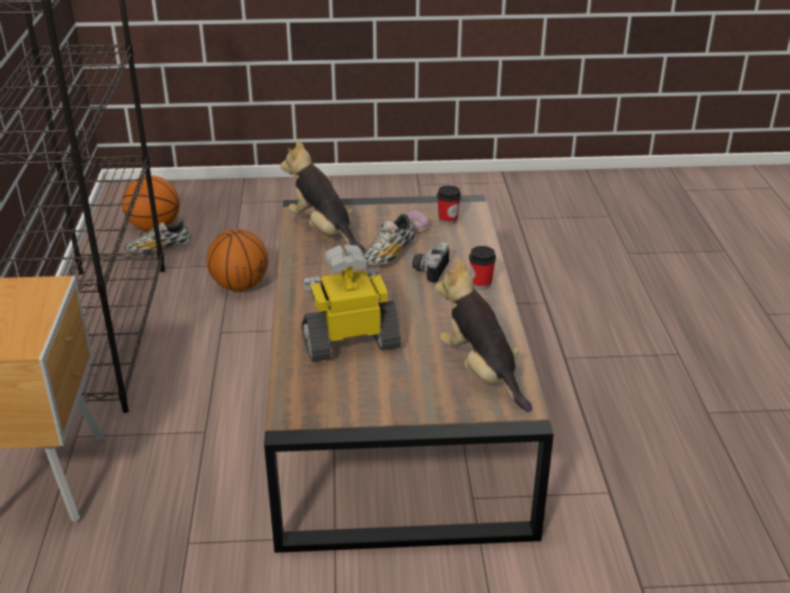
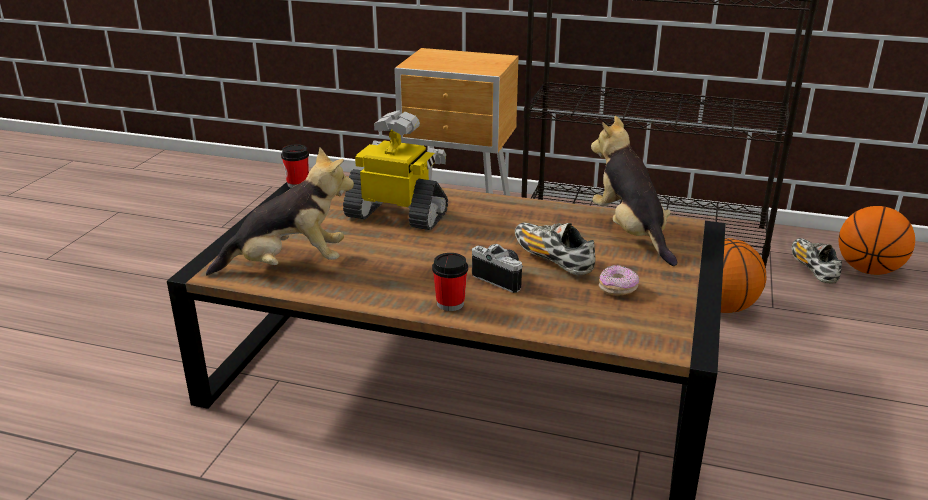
camera: 110 degrees right, 5 degrees down
plush toy [280,139,365,253] -> plush toy turned 90 degrees counterclockwise [591,116,677,266]
toy robot [301,245,401,362] -> toy robot turned 75 degrees counterclockwise [343,110,448,230]
cup [437,185,461,225] -> cup moved to [281,144,309,188]

